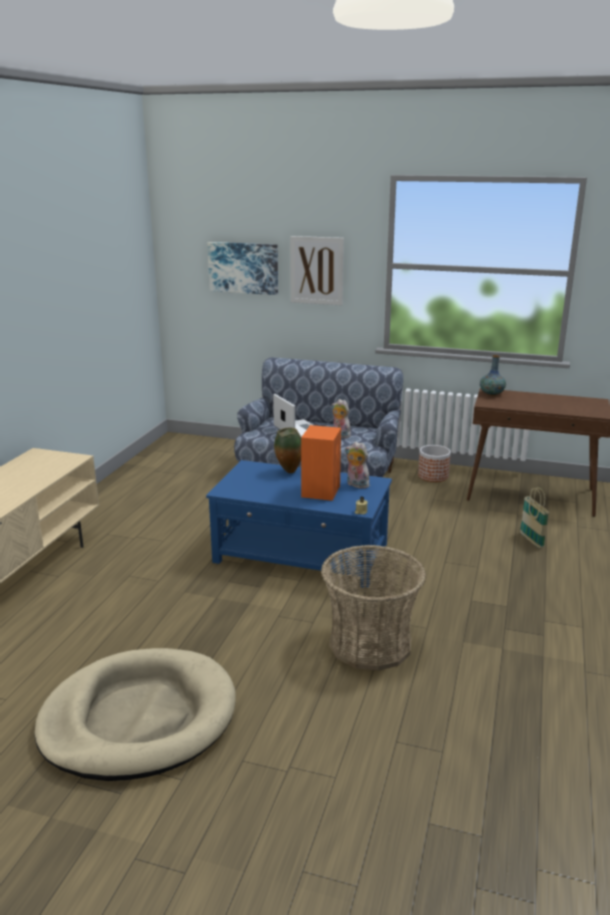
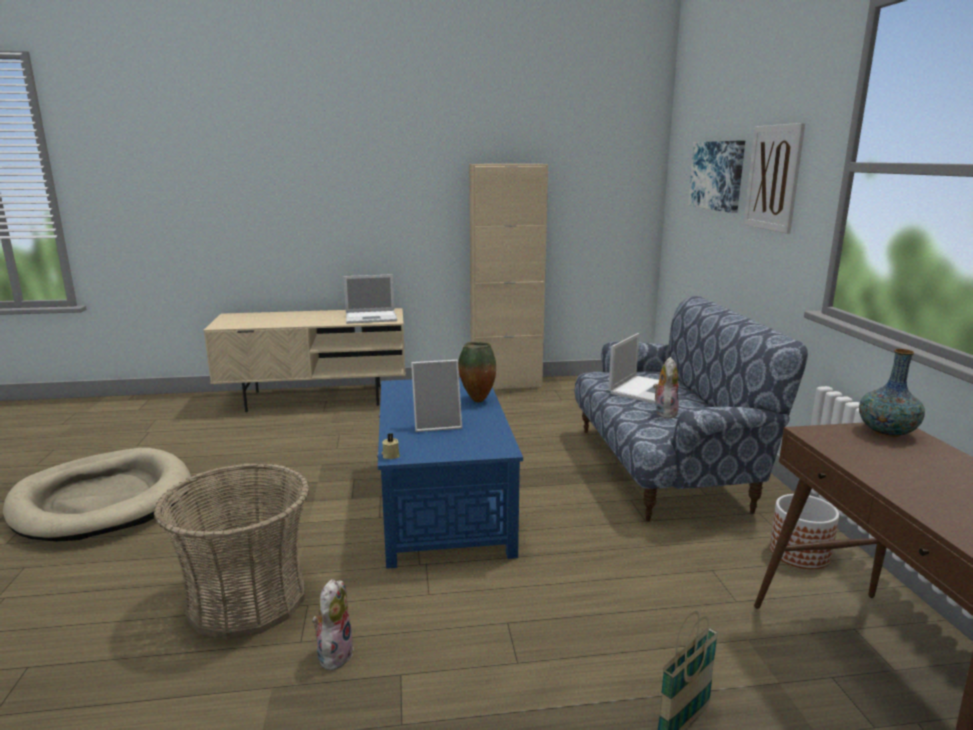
camera: 65 degrees right, 5 degrees down
orange speaker [301,425,341,501] -> picture frame [411,360,462,432]
plush toy [345,442,369,489] -> plush toy moved to [312,579,354,671]
none -> laptop [344,274,397,324]
none -> beige cabinet [469,164,548,389]

